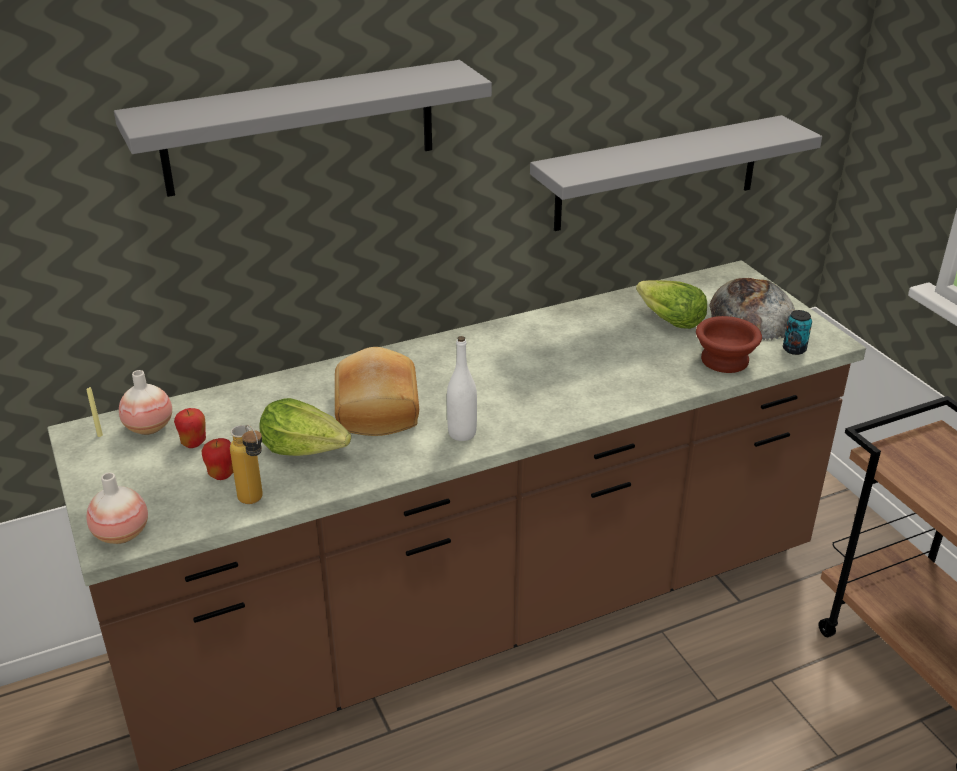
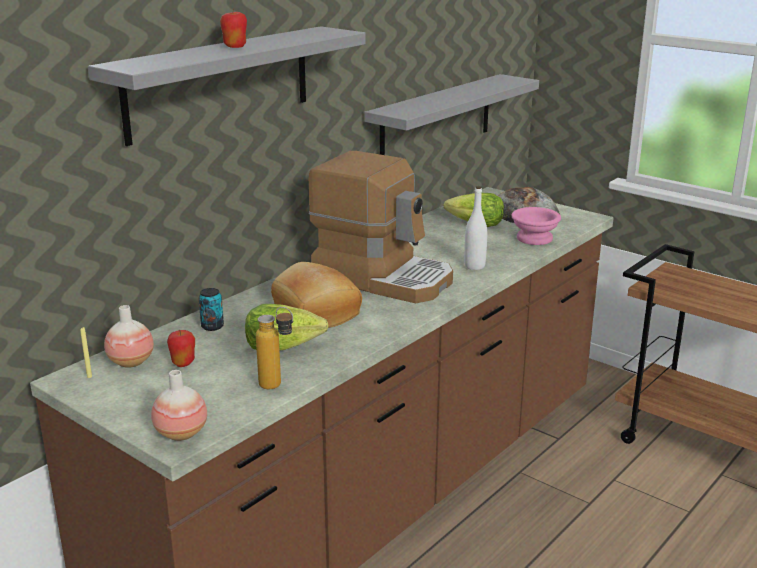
camera: 25 degrees left, 10 degrees down
apple [201,438,233,480] -> apple moved to [220,9,247,48]
white bottle [447,336,477,441] -> white bottle moved to [464,186,487,270]
brown bowl [696,316,762,373] -> pink bowl [511,207,561,245]
can [783,310,812,355] -> can moved to [199,288,224,331]
none -> coffee machine [309,151,453,303]

